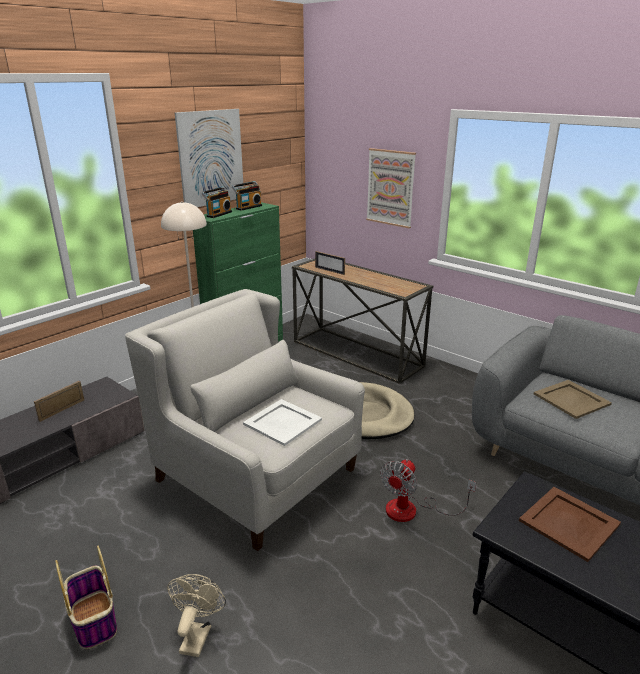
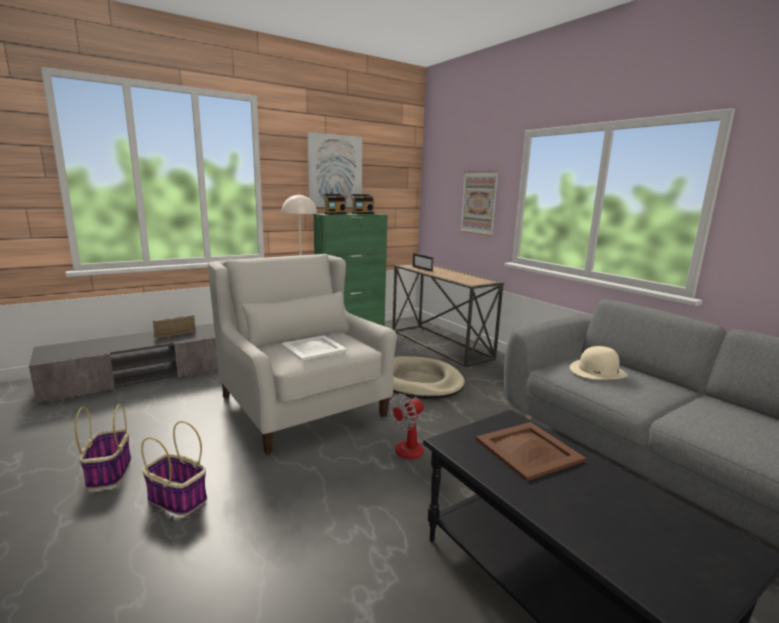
camera: 15 degrees right, 10 degrees down
beige fan [167,574,226,657] -> basket [141,421,207,516]
beige tray [534,380,612,419] -> beige hat [570,346,628,379]

